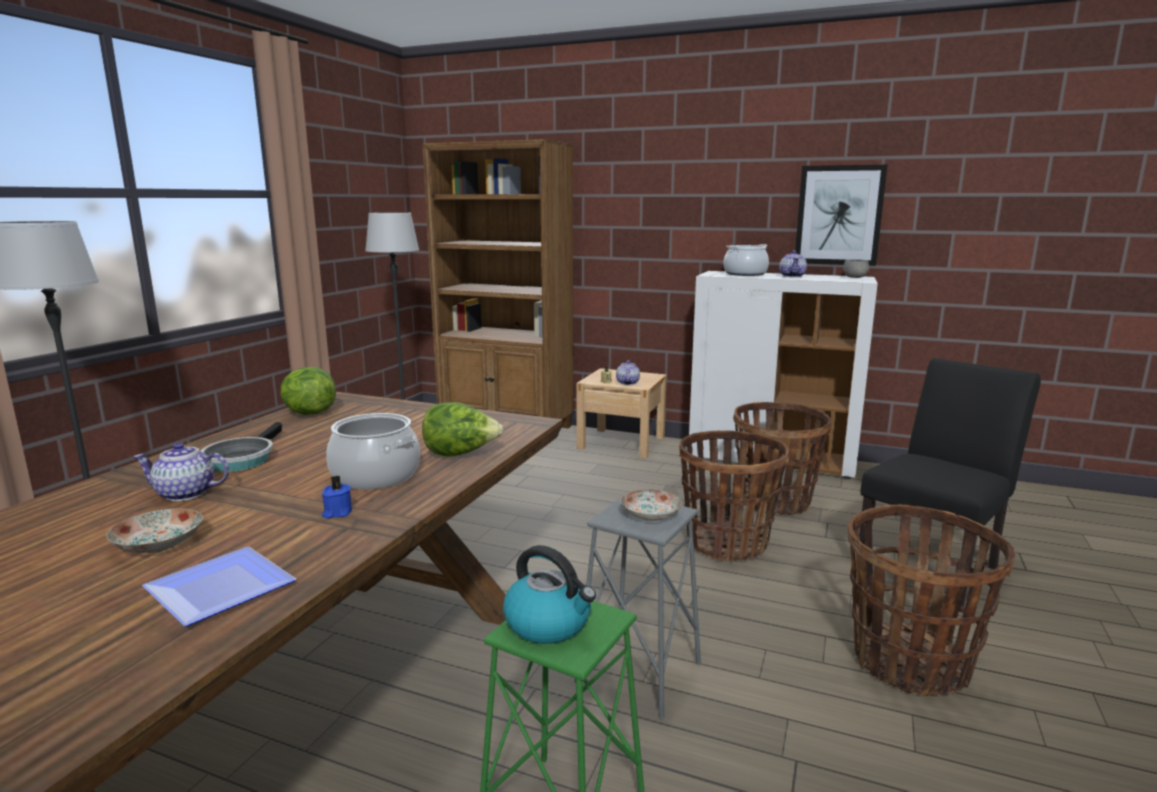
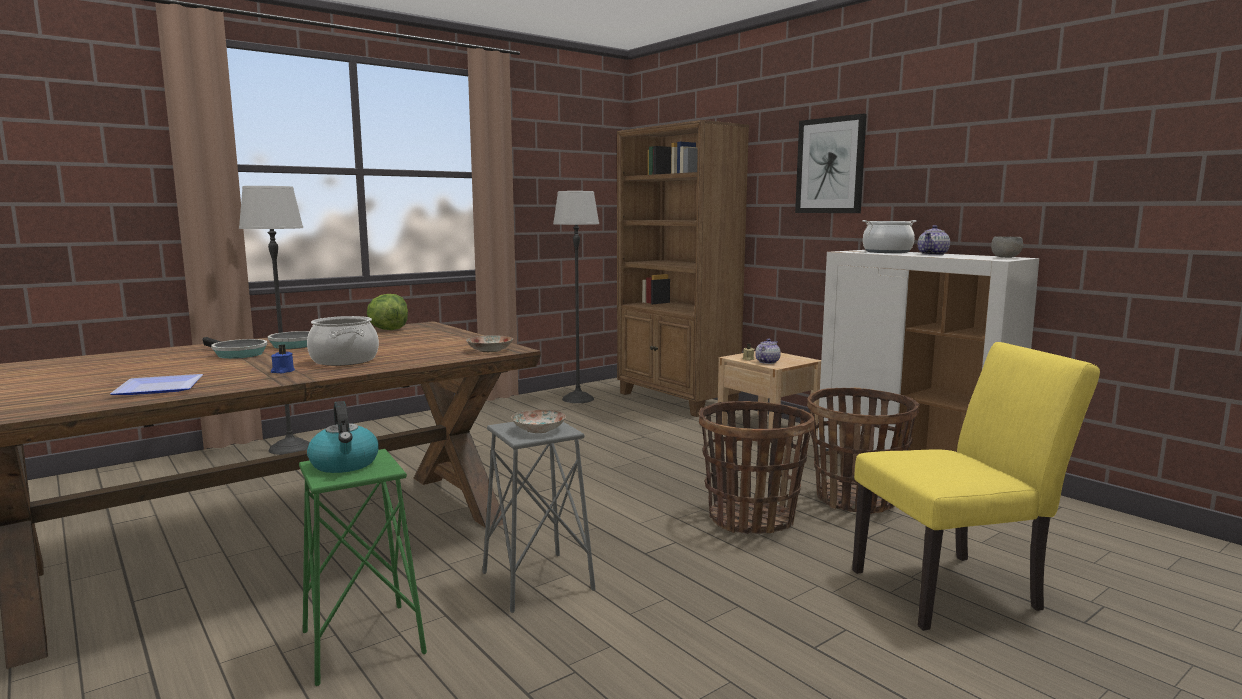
camera: 30 degrees right, 5 degrees down
plate [107,508,203,553] -> plate moved to [466,335,513,352]
teapot [133,442,229,501] -> frying pan [202,337,267,359]
lettuce [422,402,504,457] -> none
picture [795,165,887,266] -> picture moved to [795,113,867,213]
basket [848,505,1015,696] -> none
black chair [855,358,1041,612] -> yellow chair [852,342,1100,631]

